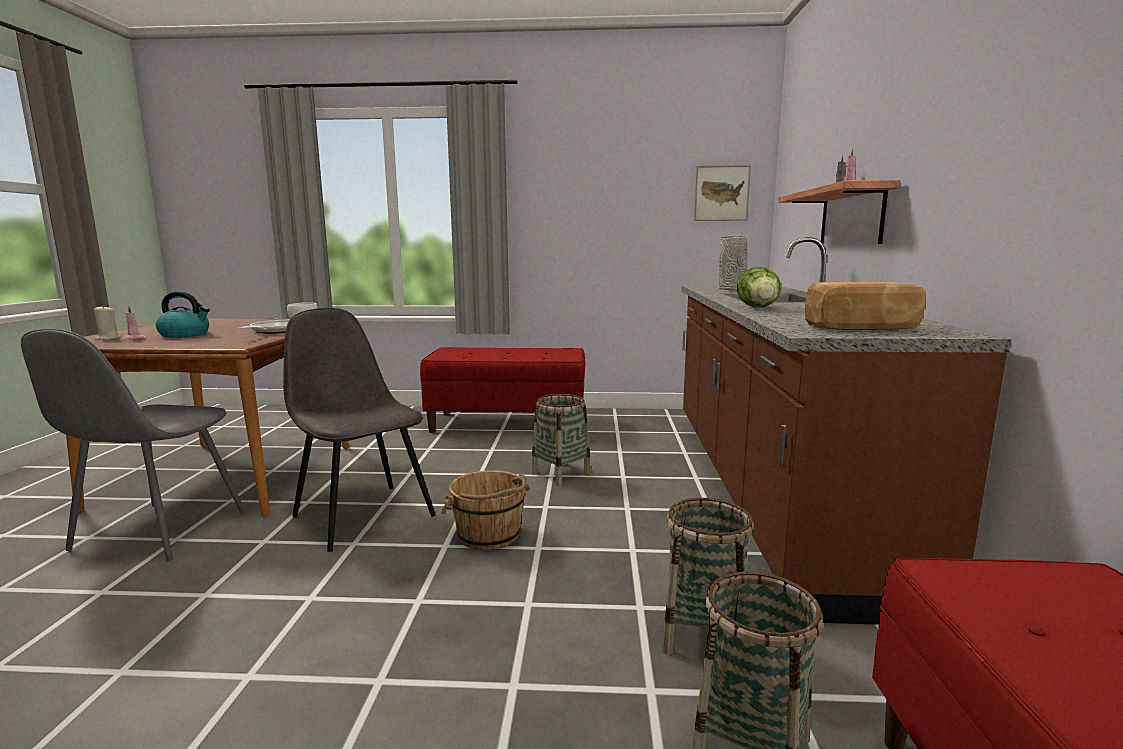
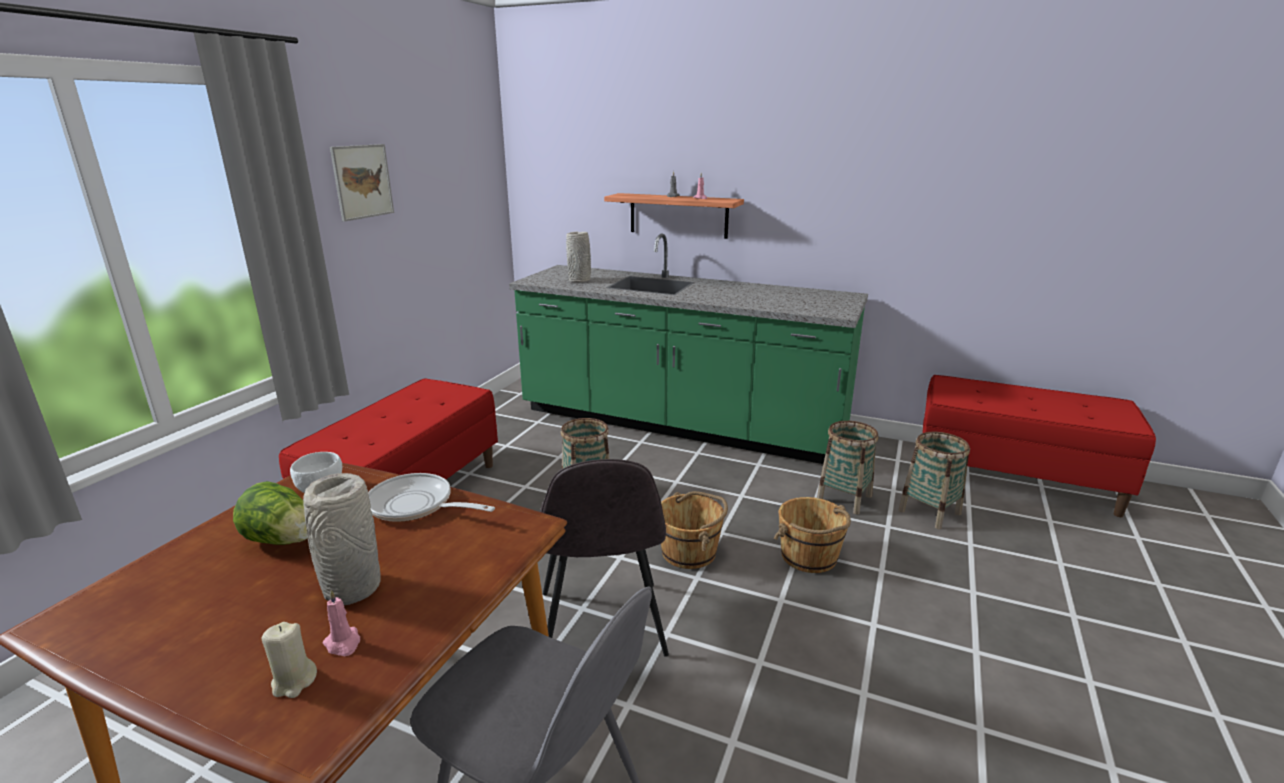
camera: 70 degrees left, 10 degrees up
kettle [156,291,210,338] -> grey vase [303,473,381,605]
grey chair [283,308,436,552] -> grey chair turned 75 degrees counterclockwise [540,459,669,657]
brown counter [681,237,1012,625] -> green counter [509,234,868,464]
picture [694,165,751,221] -> picture moved to [330,144,394,222]
lettuce [737,267,781,308] -> lettuce moved to [233,481,308,545]
bread [805,282,926,330] -> none
none -> brown bucket [774,497,851,573]

